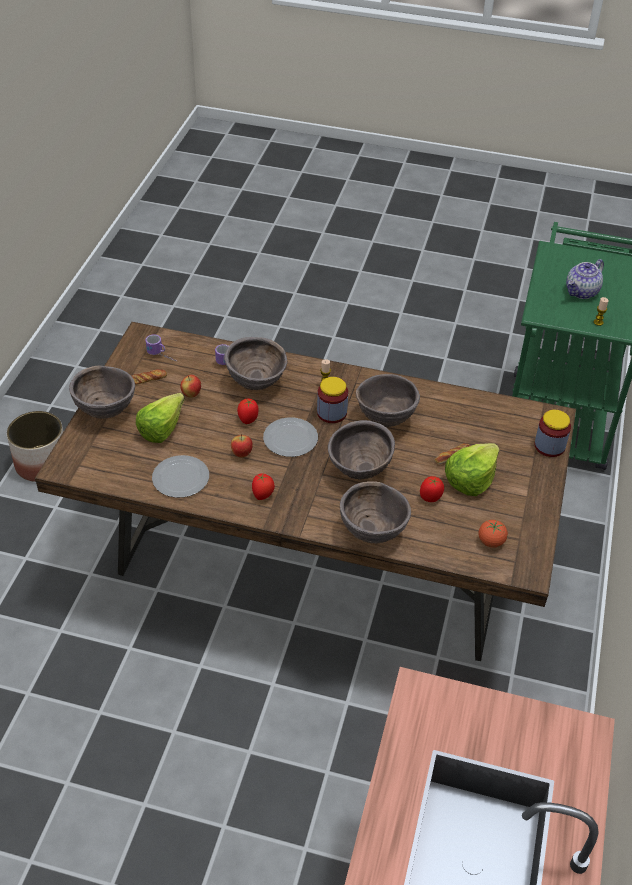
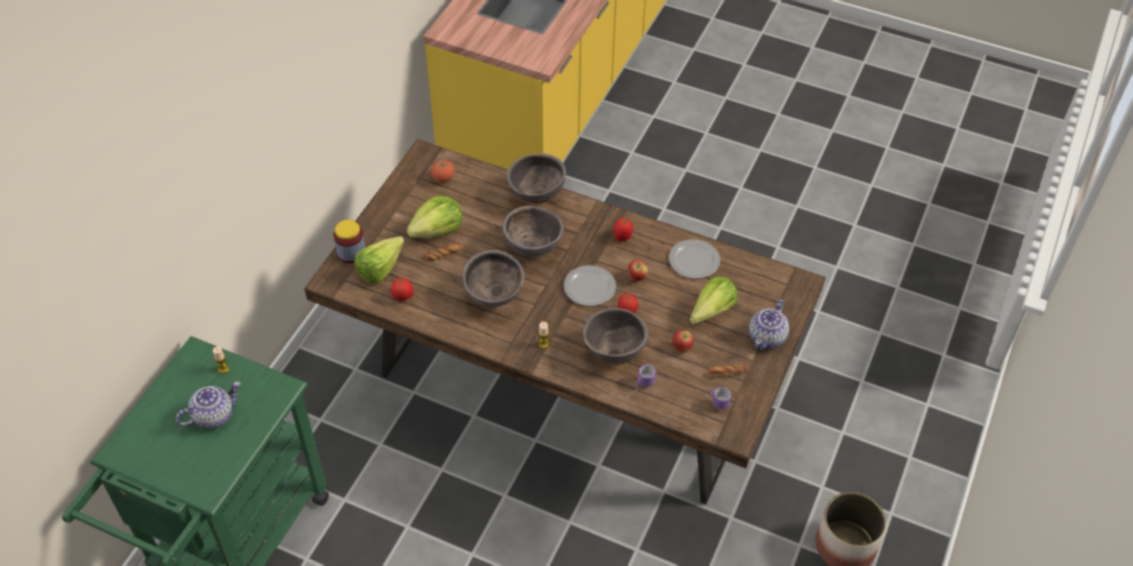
camera: 170 degrees left, 5 degrees up
brown bowl [69,366,135,419] -> teapot [749,300,789,350]
jar [317,377,348,423] -> none
tomato [420,476,444,502] -> tomato moved to [391,277,414,300]
none -> lettuce [354,236,404,284]

